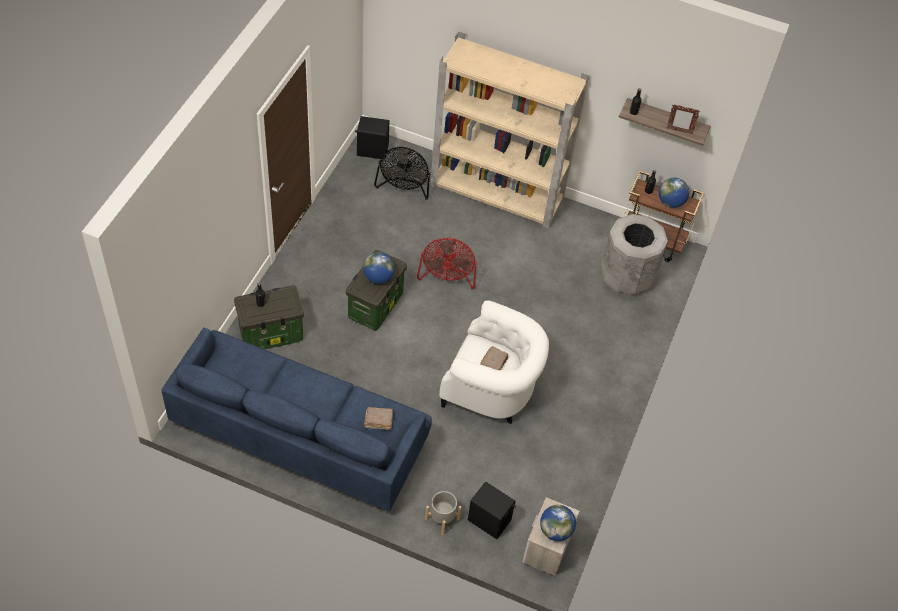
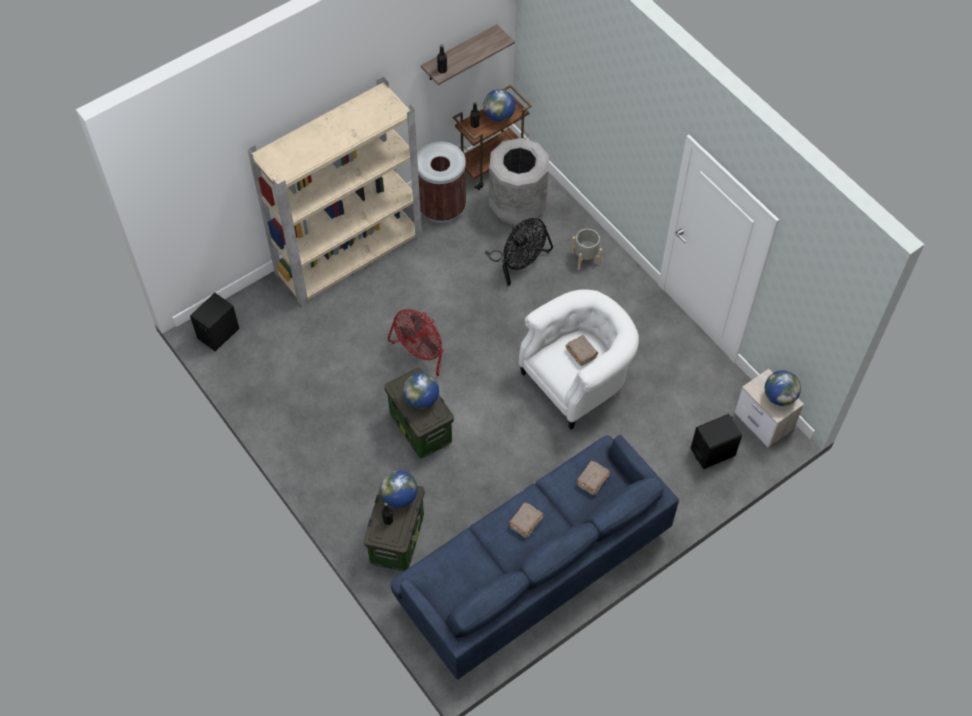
camera: 55 degrees left, 5 degrees up
black fan [374,146,431,200] -> black fan moved to [485,218,553,286]
red fan [417,237,477,289] -> red fan turned 90 degrees clockwise [388,309,444,376]
grey planter [425,491,461,535] -> grey planter moved to [571,229,602,270]
picture frame [667,104,700,134] -> none
none -> globe [380,471,417,508]
none -> brown trash can [417,142,466,223]
none -> brown book [509,502,543,538]

